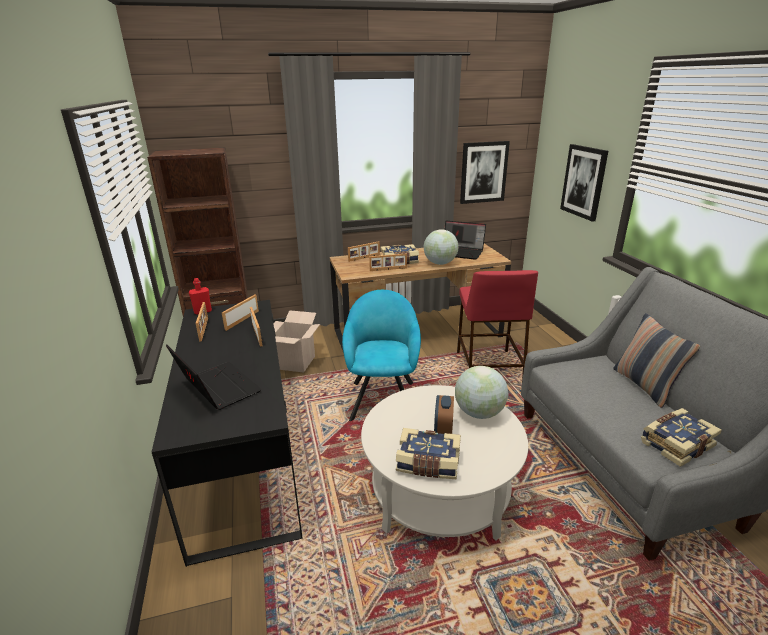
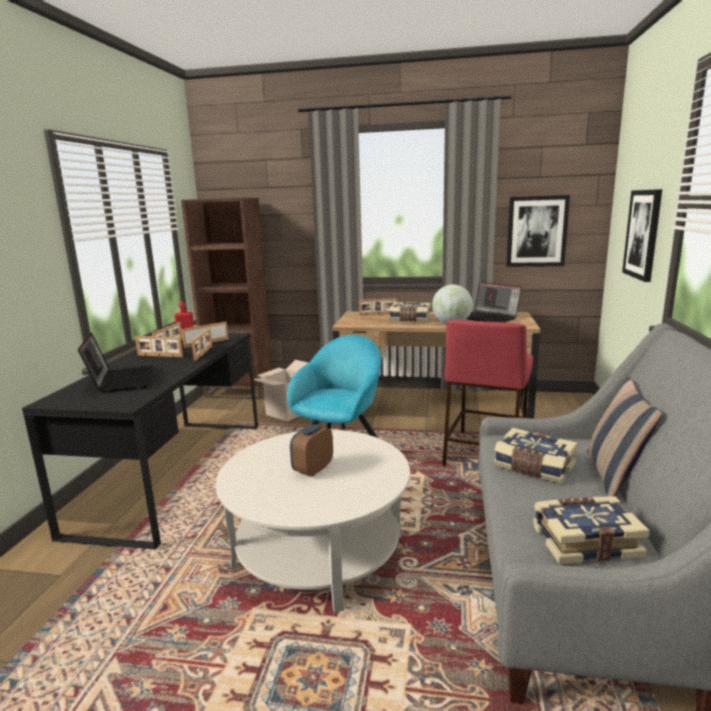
camera: 25 degrees right, 10 degrees down
picture frame [369,253,407,271] -> picture frame moved to [135,336,183,357]
book [396,428,461,479] -> book moved to [494,428,578,483]
globe [455,366,508,419] -> none

